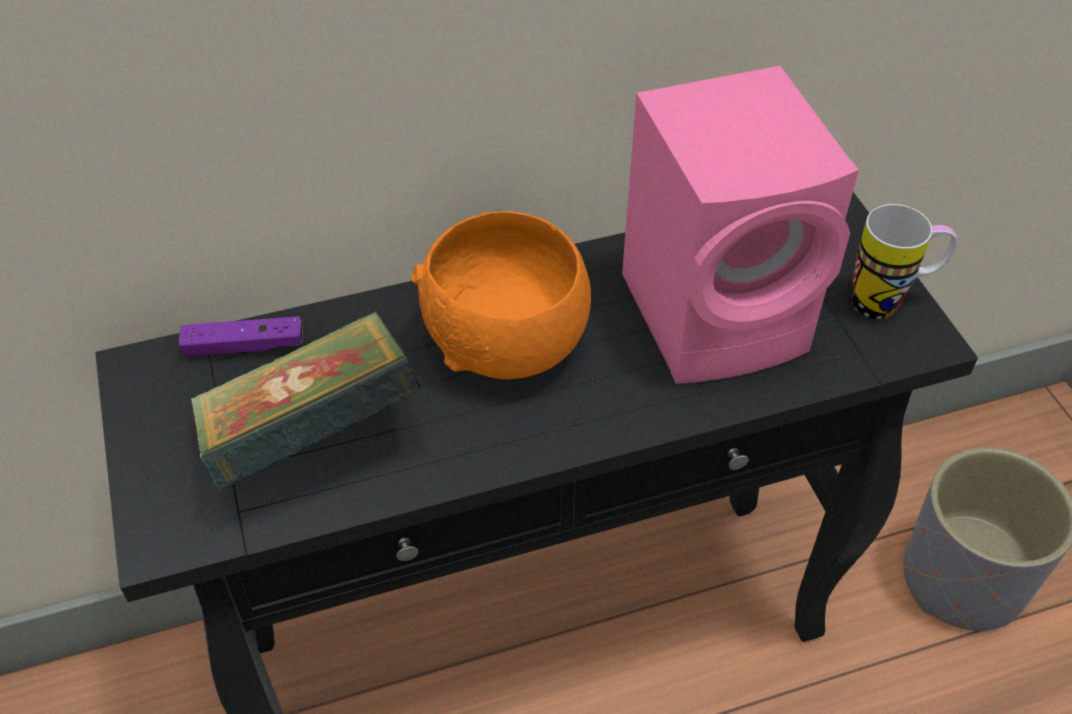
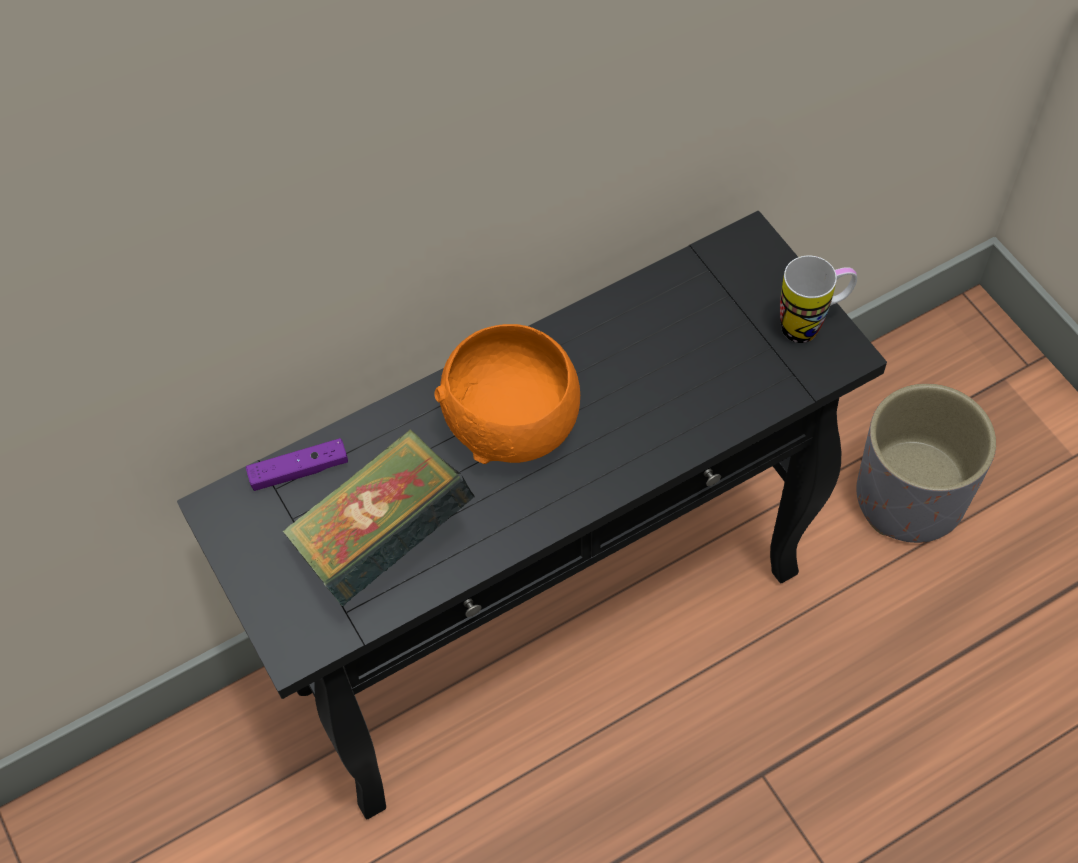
camera: 10 degrees left, 10 degrees up
pink speaker [622,66,859,384] -> none

